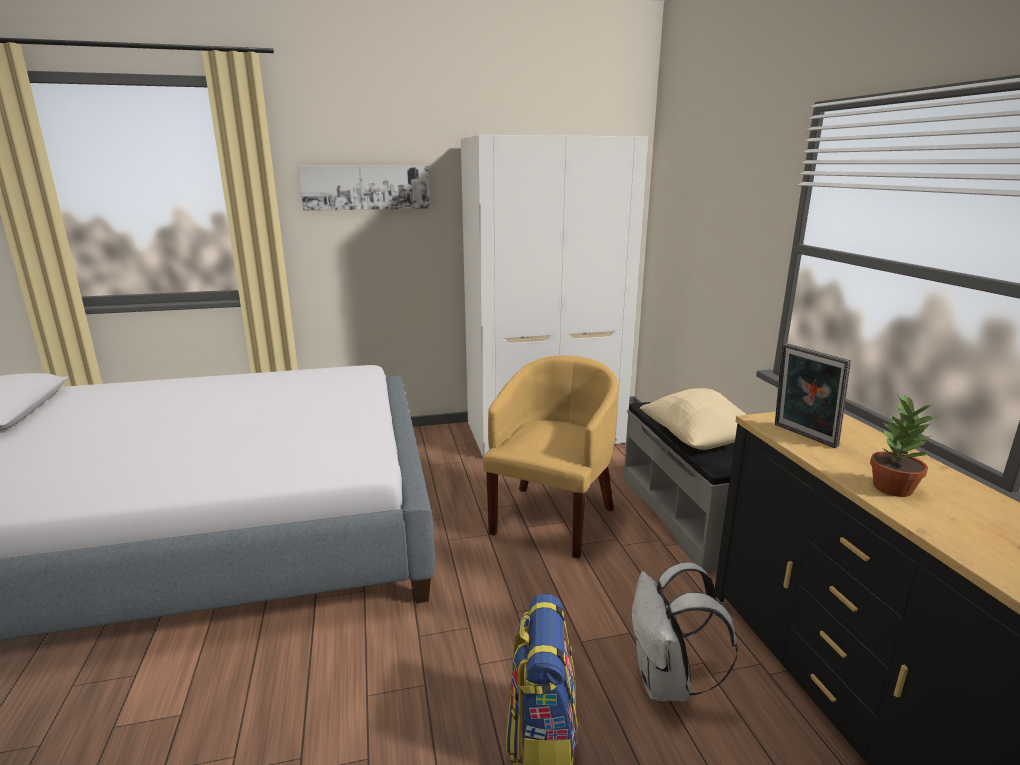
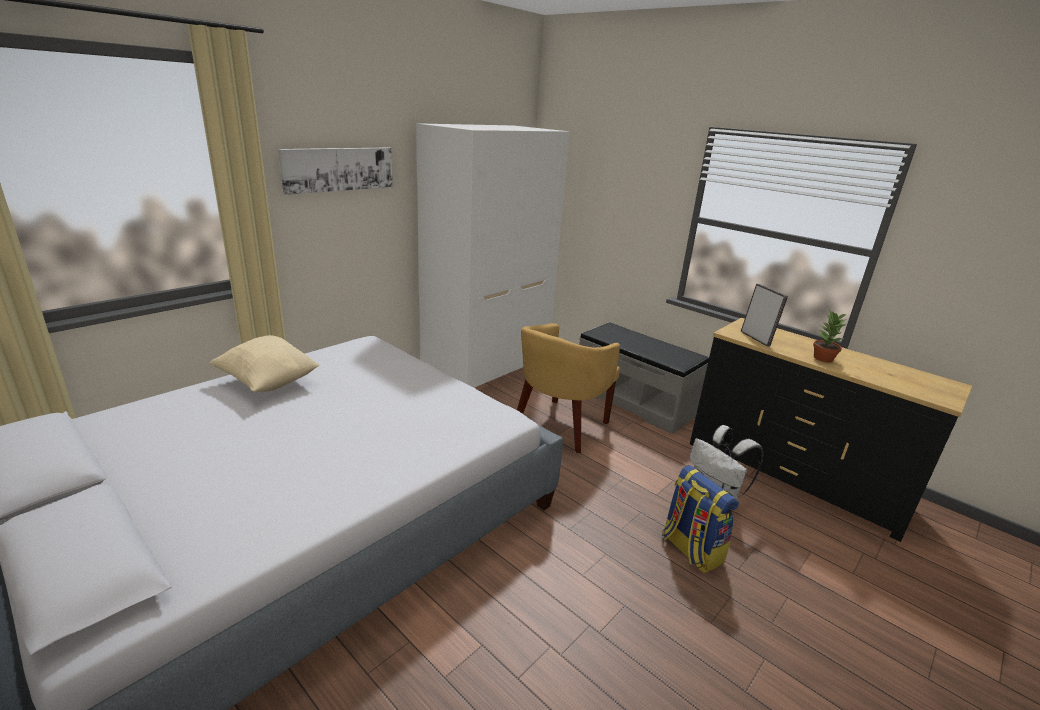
camera: 35 degrees left, 5 degrees up
yellow armchair [483,355,619,559] -> yellow armchair turned 135 degrees counterclockwise [517,323,620,453]
beige pillow [640,388,747,450] -> beige pillow moved to [209,335,320,392]
picture frame [775,343,851,448] -> picture frame turned 135 degrees counterclockwise [741,284,788,347]

